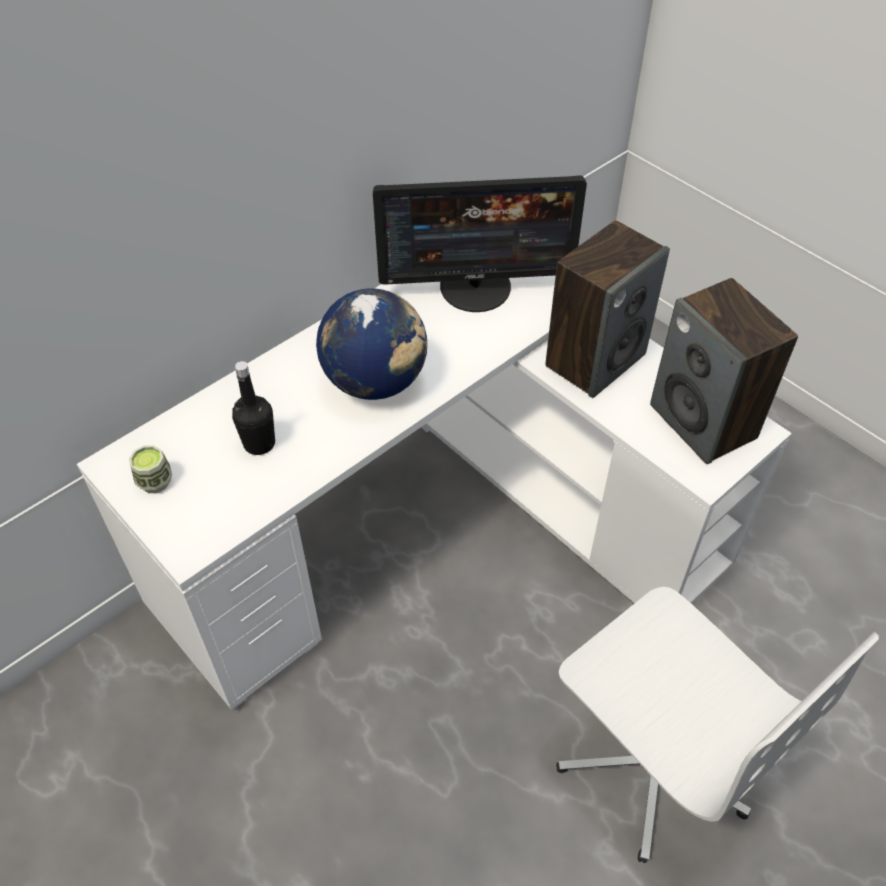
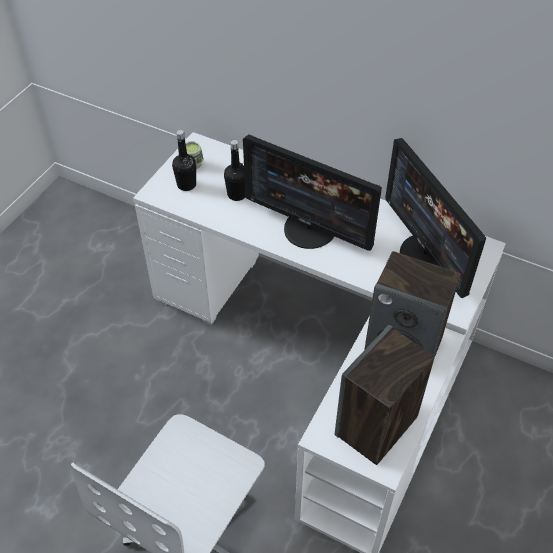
camera: 70 degrees right, 0 degrees up
globe [316,288,427,400] -> monitor [243,135,382,251]
none -> black bottle [172,130,196,191]

